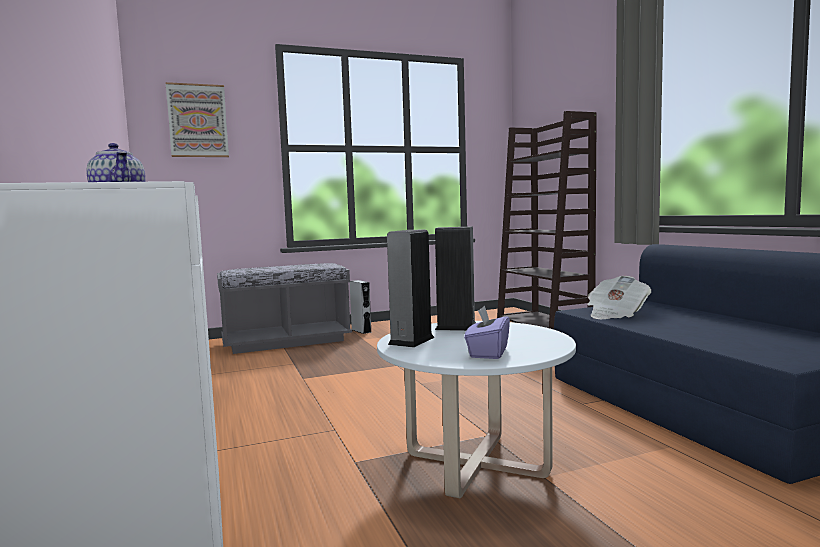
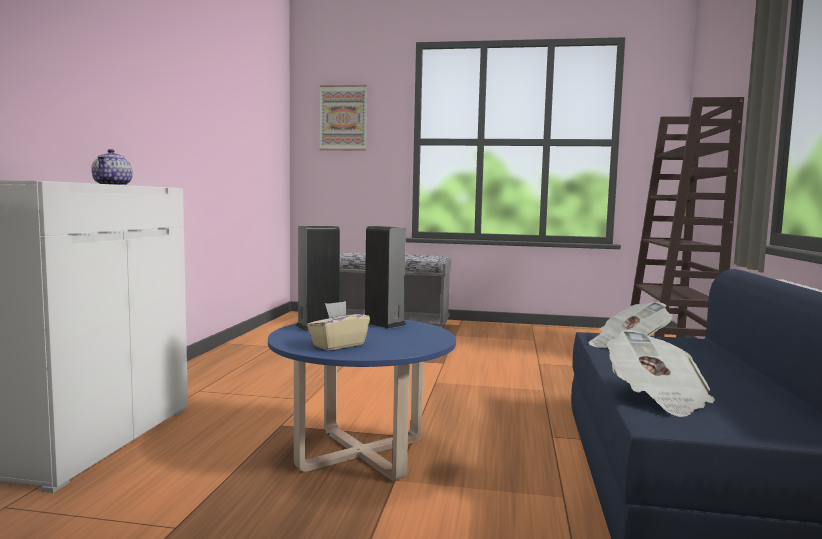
camera: 30 degrees right, 0 degrees up
grey speaker [350,280,371,334] -> none
white coffee table [377,321,576,498] -> blue coffee table [268,320,456,481]
purple tissue box [464,305,510,359] -> beige tissue box [307,301,370,351]
none -> newspaper [607,330,715,417]

